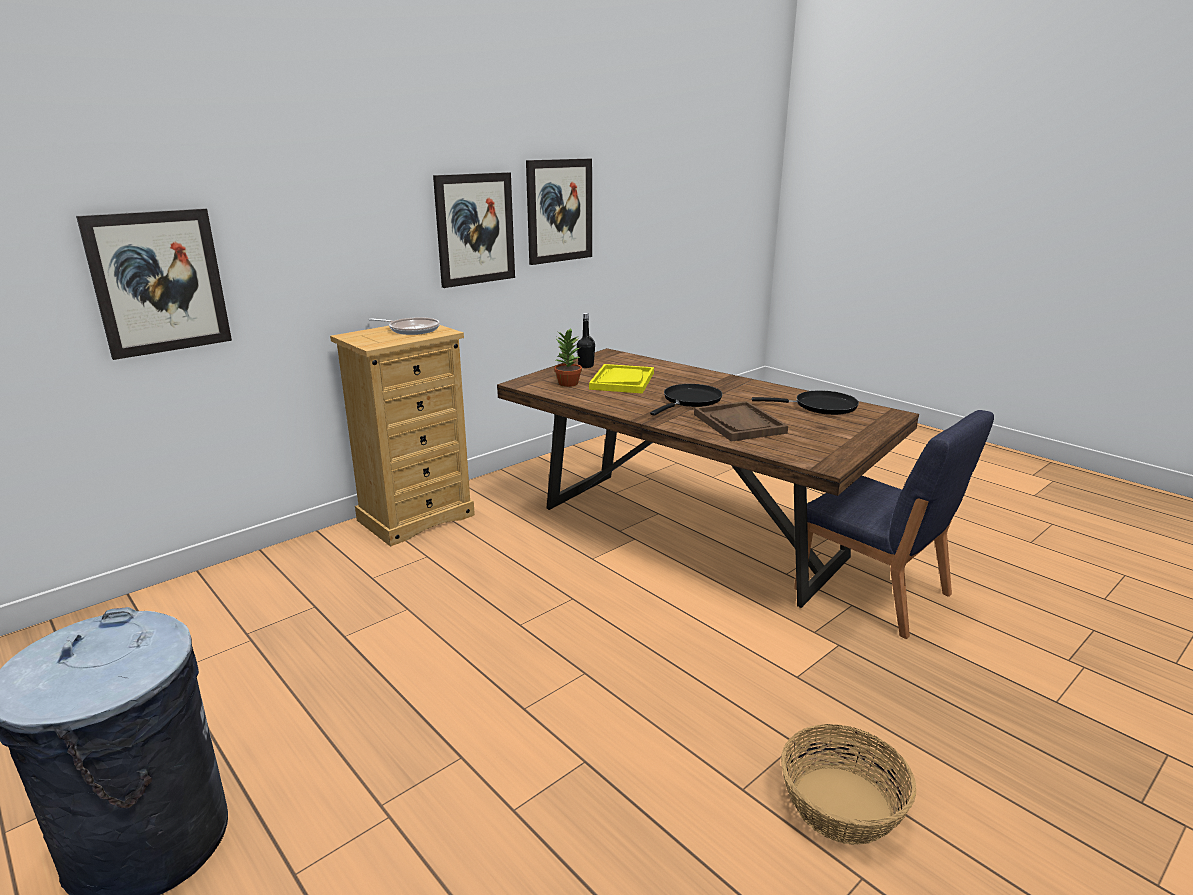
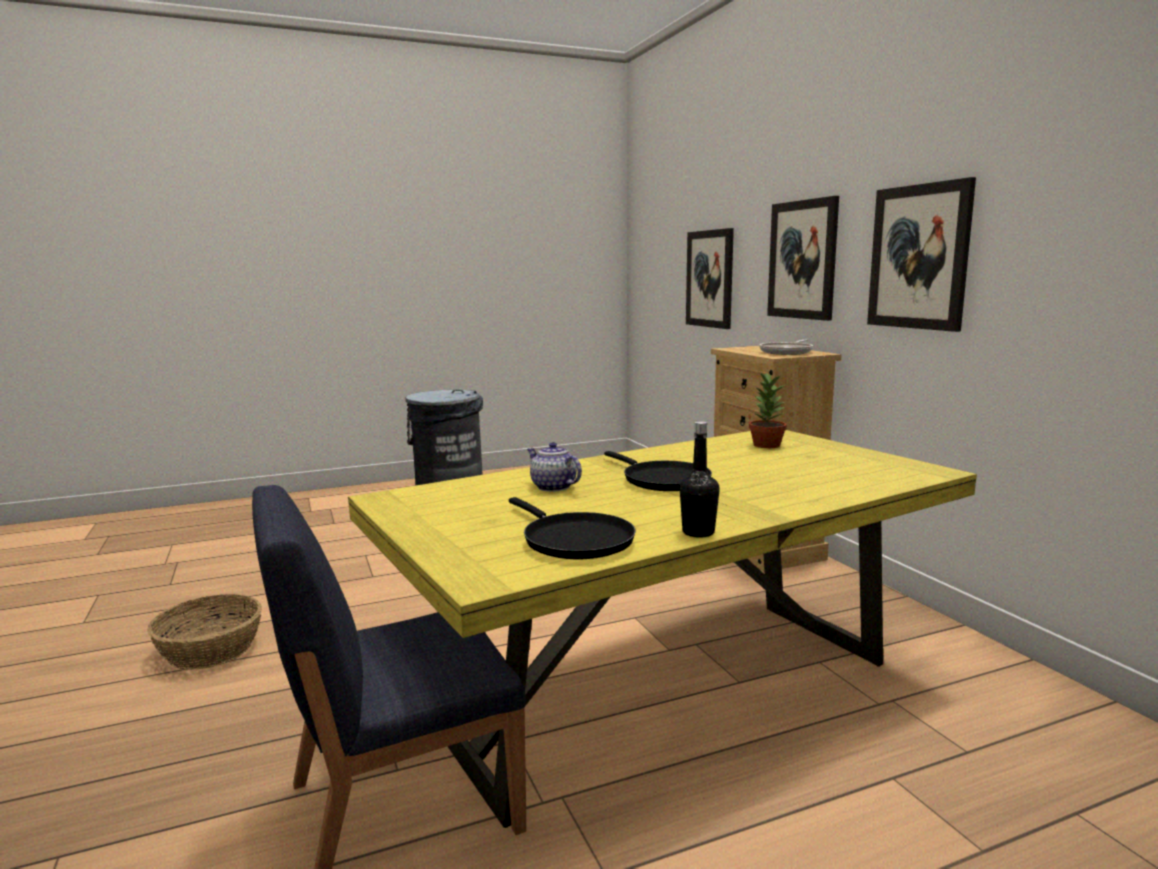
camera: 110 degrees right, 10 degrees down
brown dining table [497,348,919,608] -> yellow dining table [348,430,977,828]
picture [526,159,592,265] -> picture moved to [767,196,839,321]
black bottle [577,313,595,368] -> black bottle moved to [680,421,720,538]
yellow tray [589,364,654,394] -> none
brown tray [694,401,788,442] -> teapot [527,442,582,492]
black frying pan [752,390,859,415] -> black frying pan turned 60 degrees counterclockwise [509,497,636,559]

